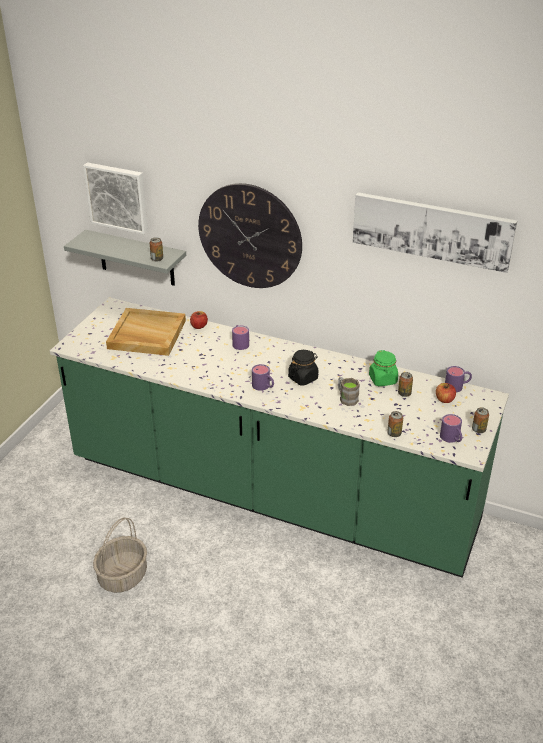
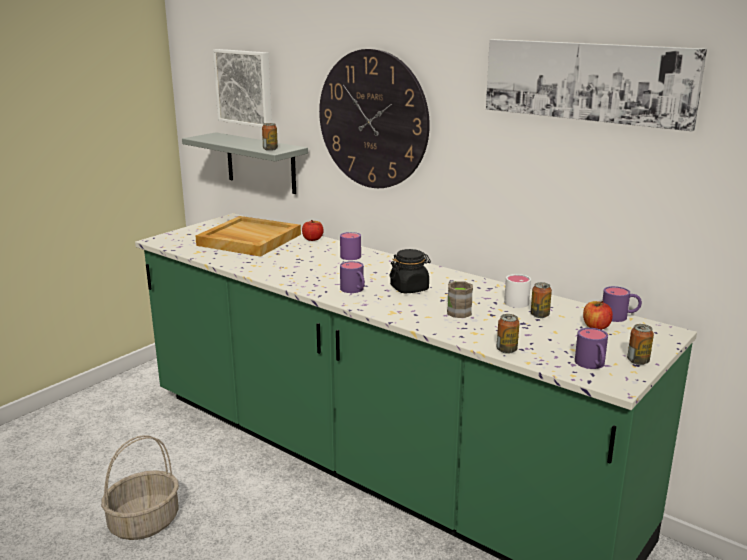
camera: 15 degrees right, 15 degrees down
green jar [369,350,398,386] -> white mug [504,274,531,308]

